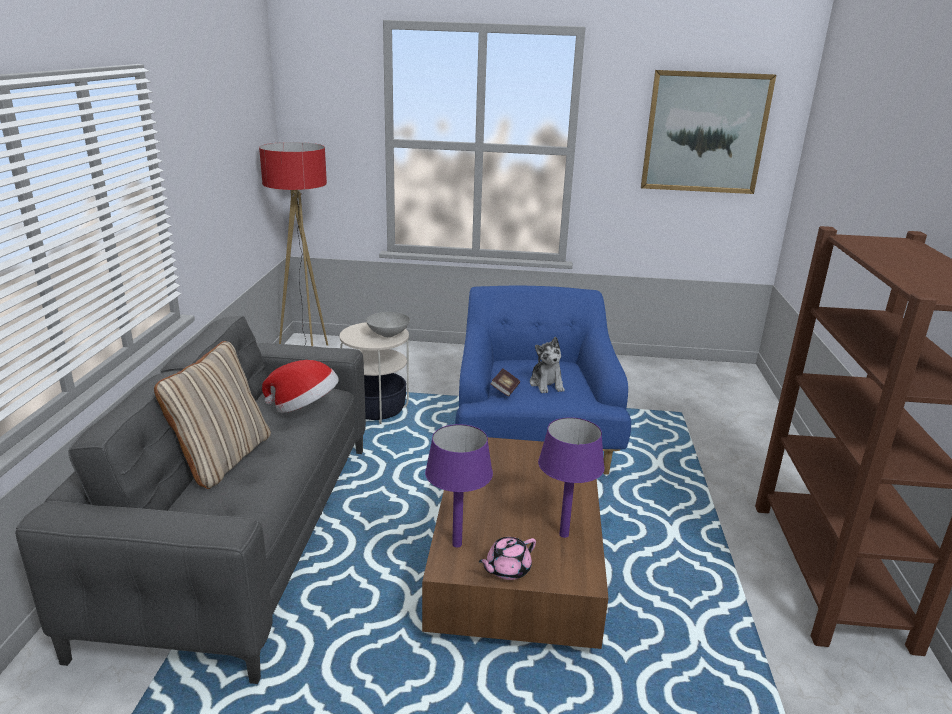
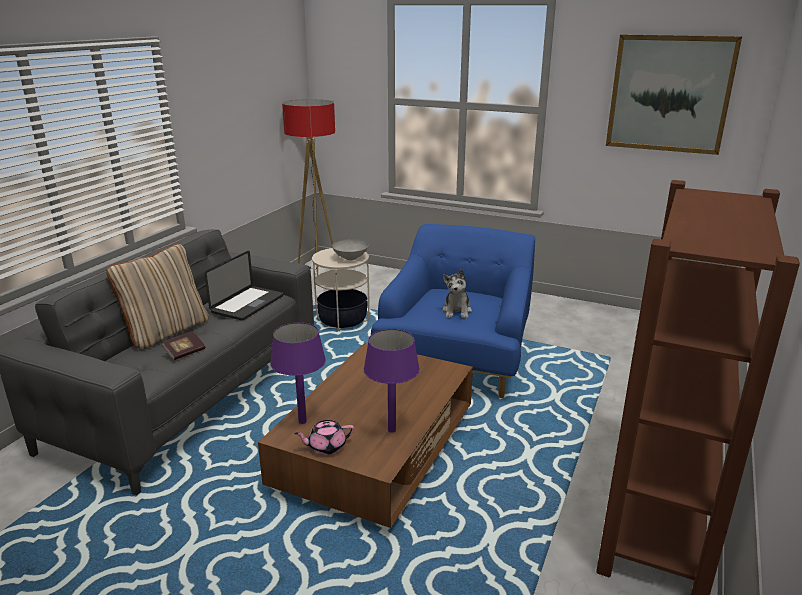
camera: 20 degrees right, 0 degrees up
hat [262,360,339,413] -> laptop [204,251,283,321]
book [490,368,520,397] -> book moved to [161,331,205,360]

